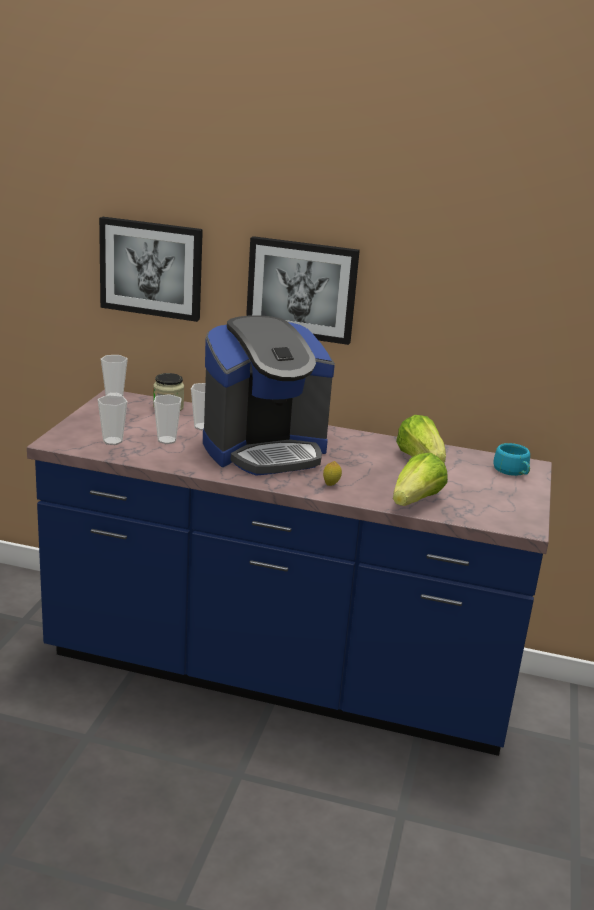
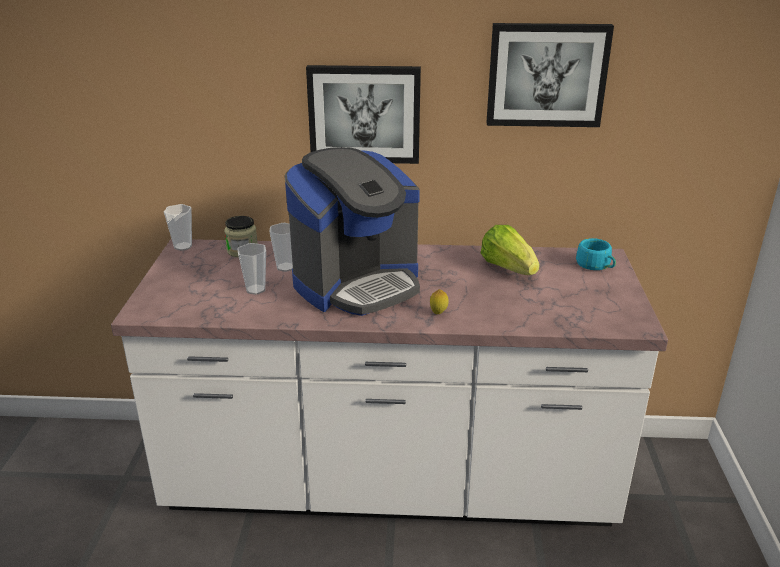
camera: 10 degrees left, 5 degrees up
blue counter [27,389,552,756] -> white counter [111,239,668,526]
cup [98,395,128,445] -> none
picture [99,217,203,322] -> picture moved to [486,23,614,127]
lettuce [393,453,448,506] -> none

